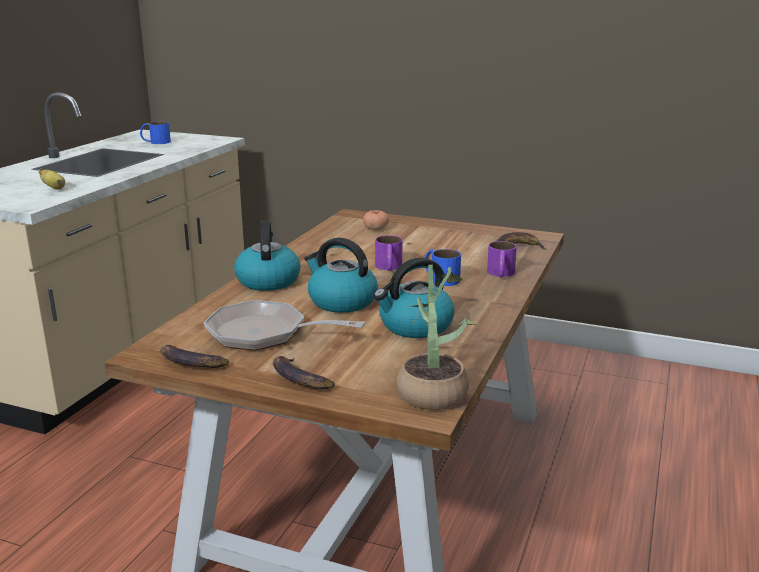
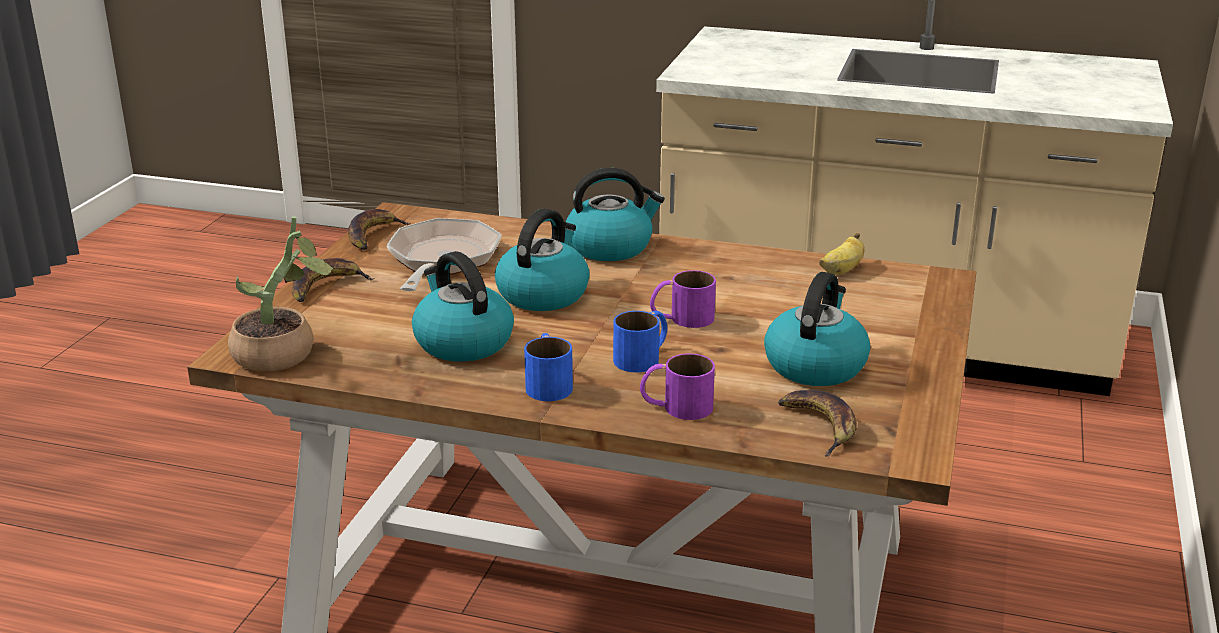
camera: 85 degrees right, 5 degrees up
banana [39,168,65,190] -> banana moved to [819,232,865,275]
blue mug [140,121,171,144] -> blue mug moved to [524,333,573,401]
tomato [363,210,389,230] -> none
none -> kettle [764,272,870,386]

